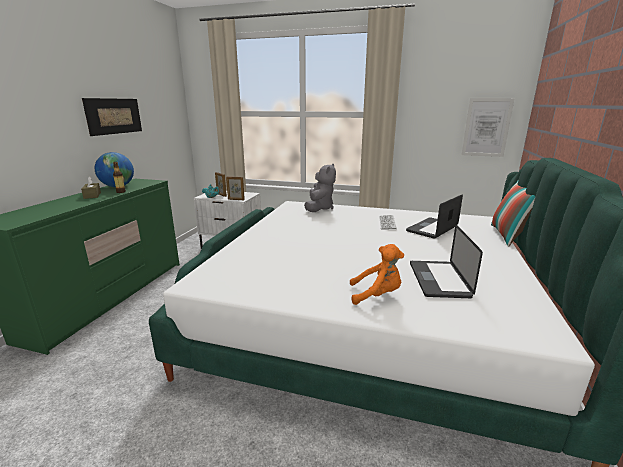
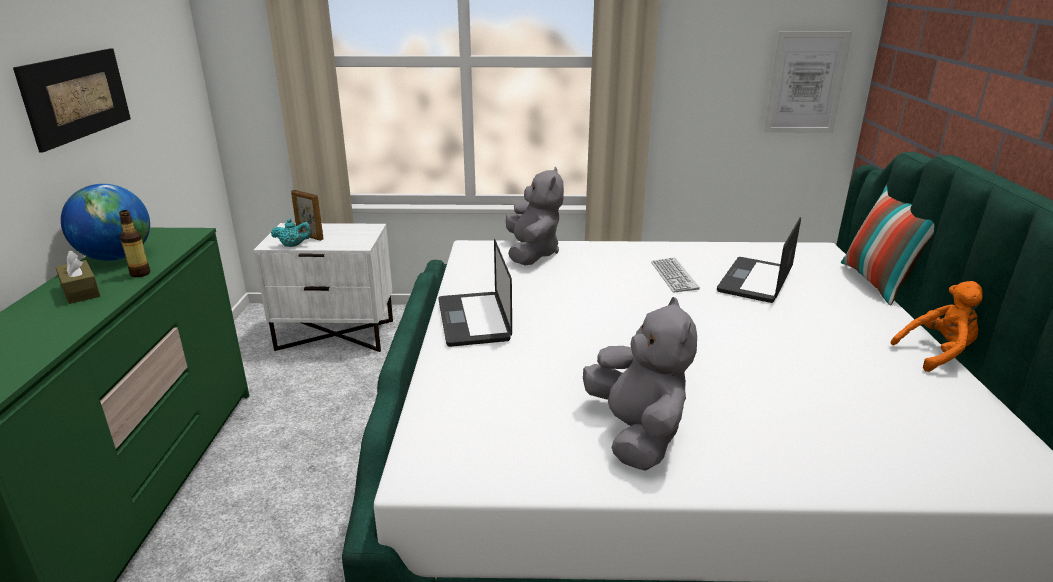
camera: 15 degrees left, 5 degrees up
picture frame [226,176,245,200] -> none
orange plush toy [350,244,404,305] -> orange plush toy moved to [891,281,983,372]
laptop [410,225,483,298] -> laptop moved to [438,239,512,347]
none -> grey plush toy [583,297,697,471]

